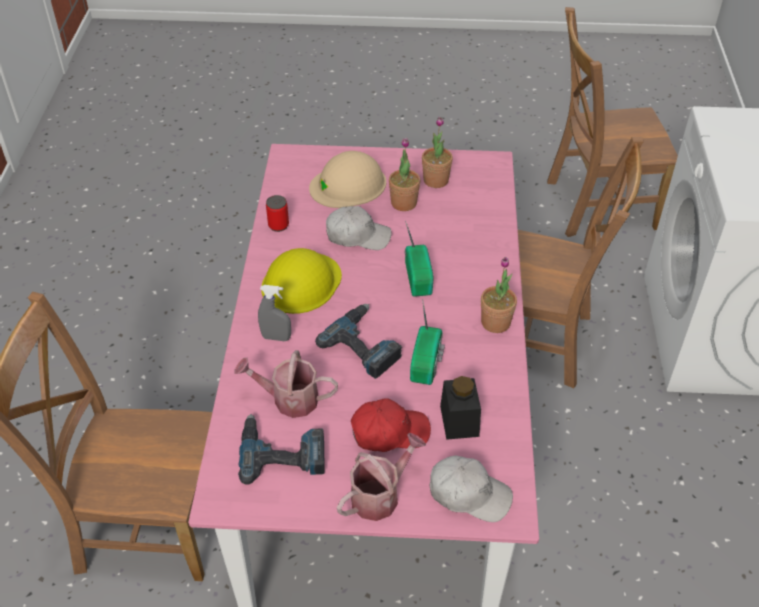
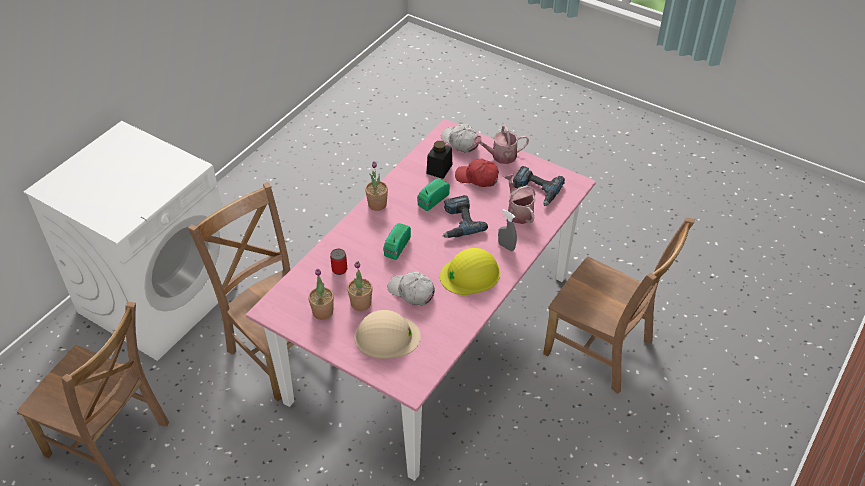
camera: 150 degrees left, 0 degrees up
watering can [234,350,338,418] -> watering can turned 150 degrees counterclockwise [504,174,536,224]
can [266,195,289,232] -> can moved to [330,249,347,275]

